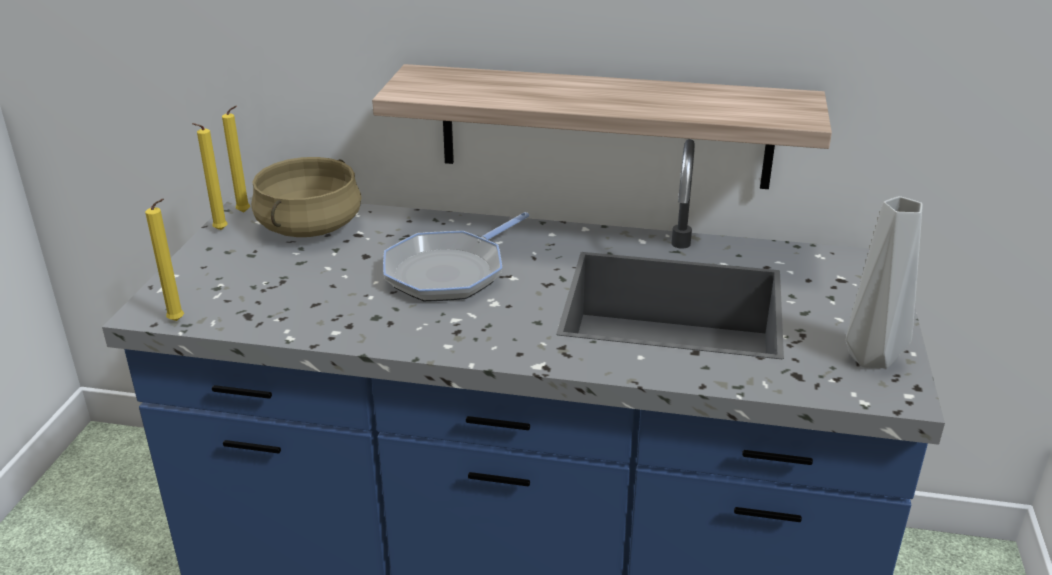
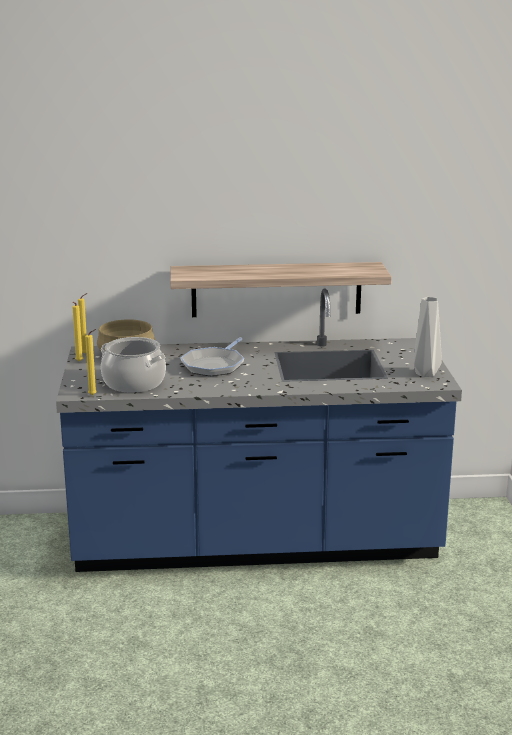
camera: 15 degrees left, 10 degrees down
none -> cooking pot [101,337,166,392]

